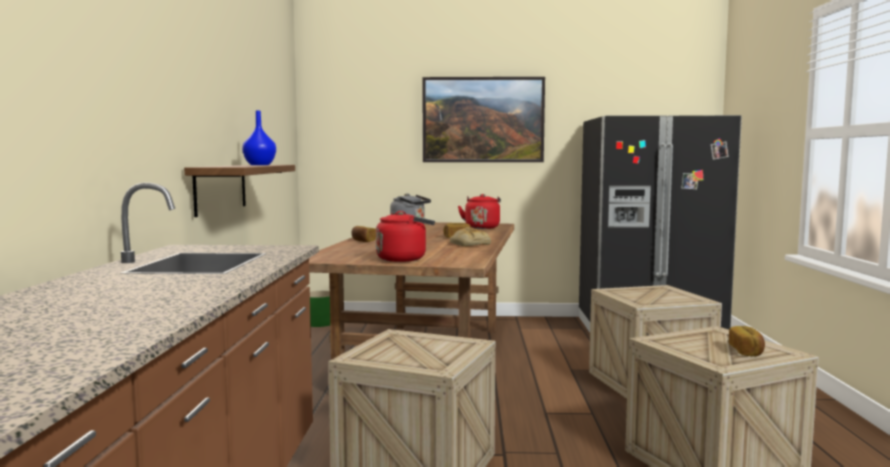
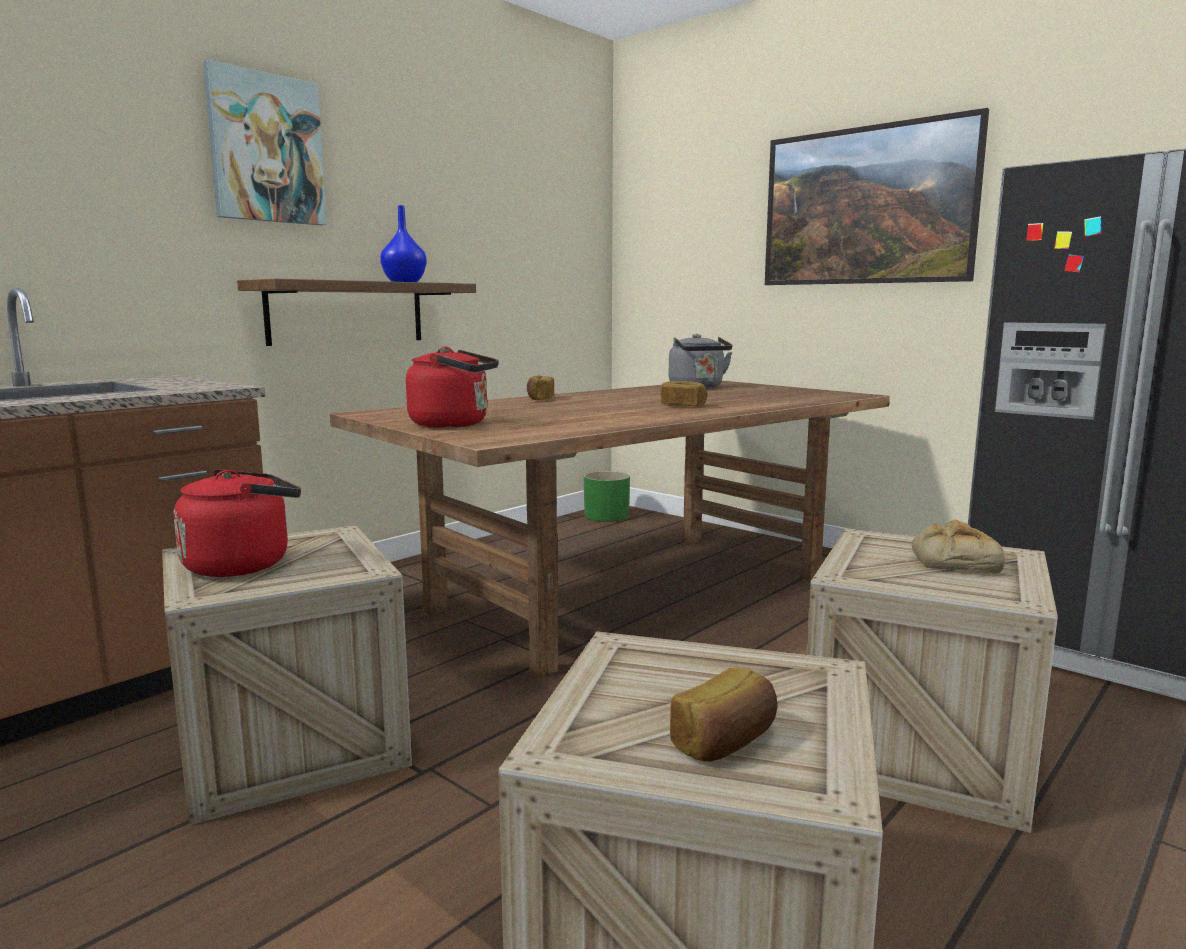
camera: 40 degrees right, 5 degrees up
bread [450,227,491,246] -> bread moved to [912,520,1005,573]
red kettle [458,194,501,229] -> red kettle moved to [174,469,301,577]
none -> picture [203,59,327,225]

